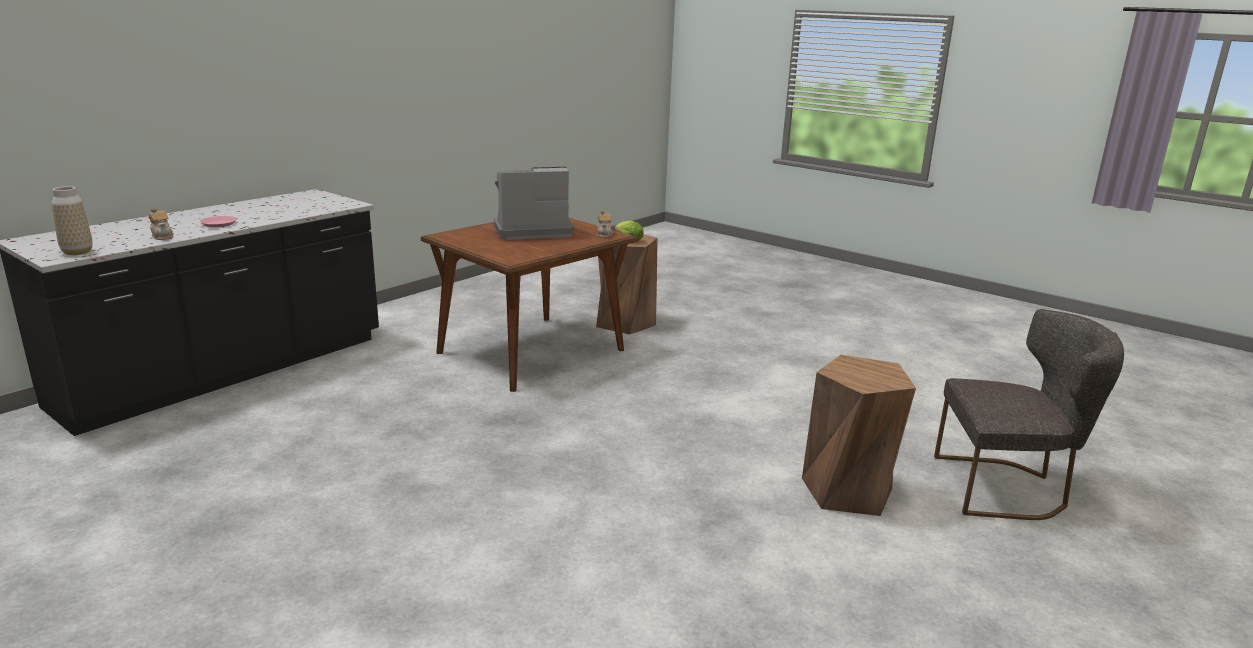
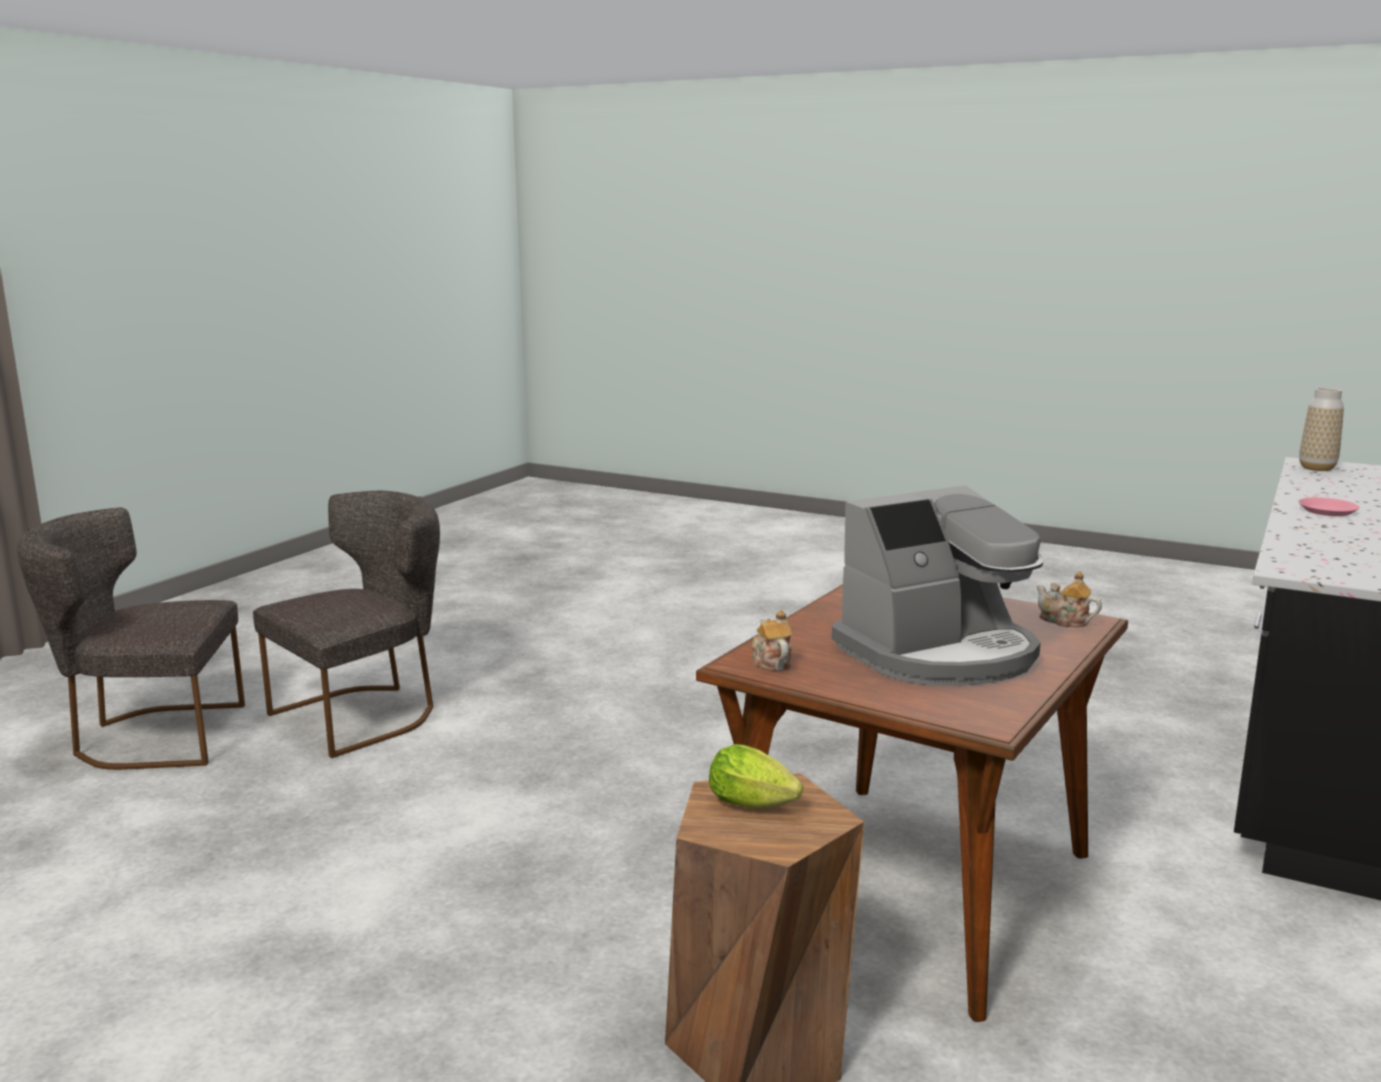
camera: 170 degrees right, 5 degrees down
teapot [148,207,173,240] -> teapot moved to [1036,571,1102,627]
brown stool [802,355,916,516] -> grey chair [253,491,440,758]

